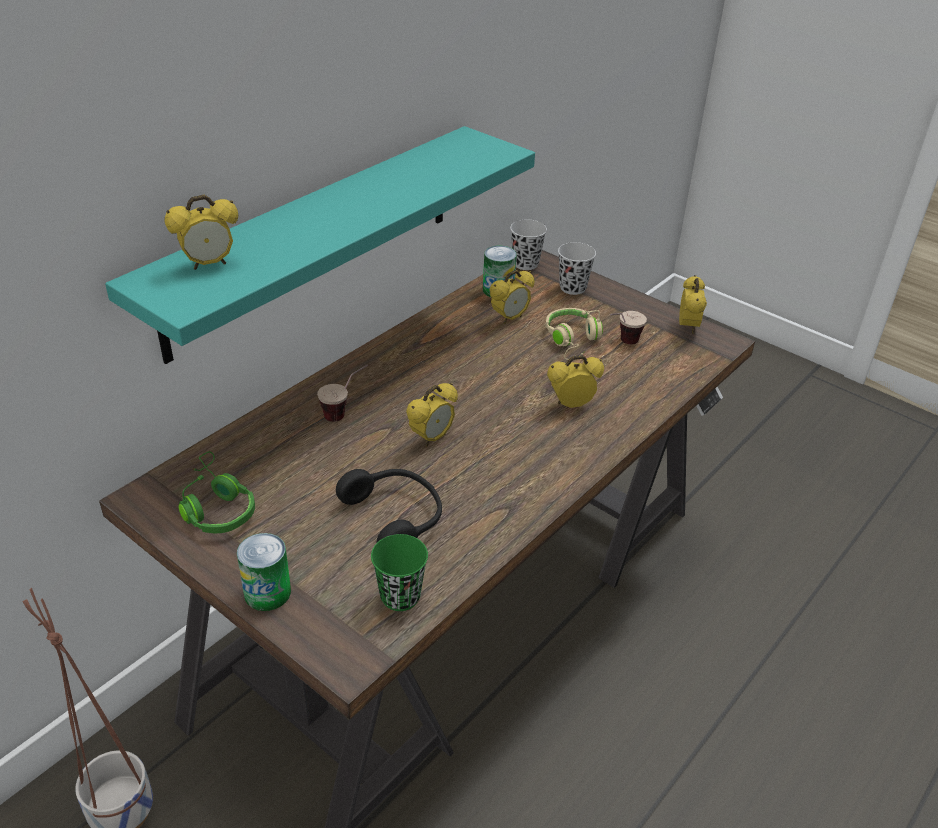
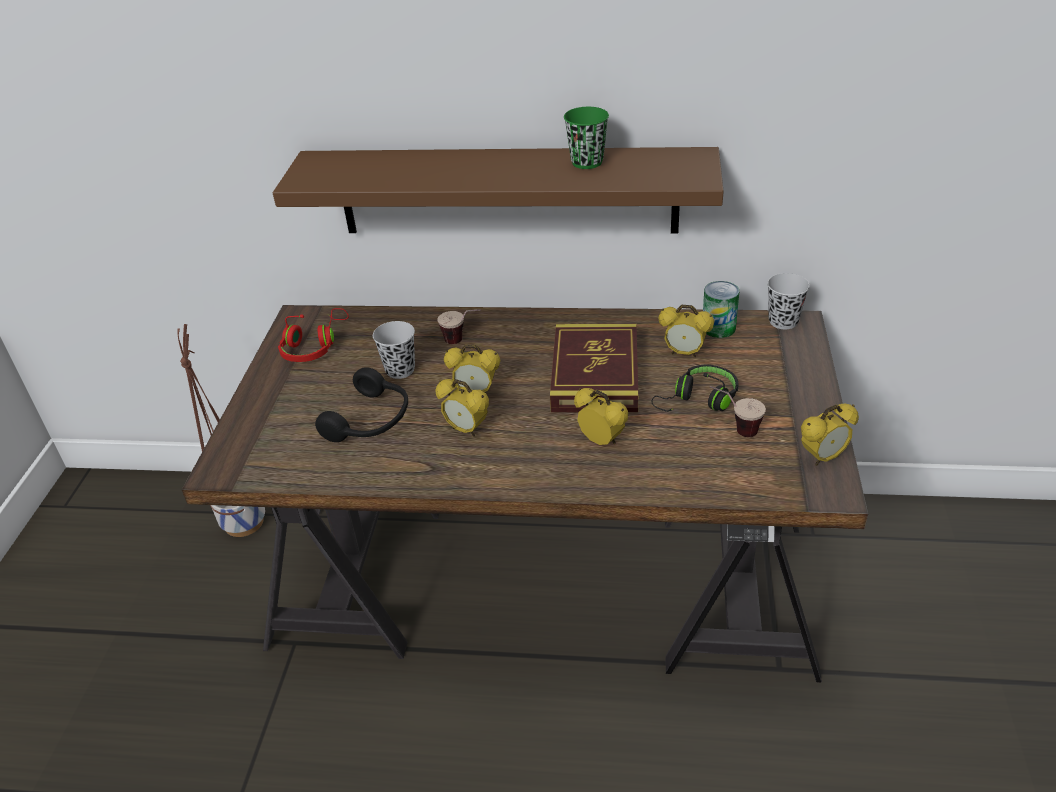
camera: 60 degrees right, 0 degrees up
turquoise shelf [105,126,535,364] -> brown shelf [273,147,724,234]
alarm clock [164,195,238,270] -> alarm clock moved to [436,379,489,437]
green headphones [178,451,255,533] -> red headphones [278,308,349,362]
can [237,533,291,611] -> none
green cup [371,534,428,611] -> green cup moved to [564,107,609,169]
beige headphones [546,308,603,360] -> black headphones [651,364,739,412]
black cup [558,242,596,295] -> black cup moved to [373,321,415,379]
none -> book [550,324,638,412]

